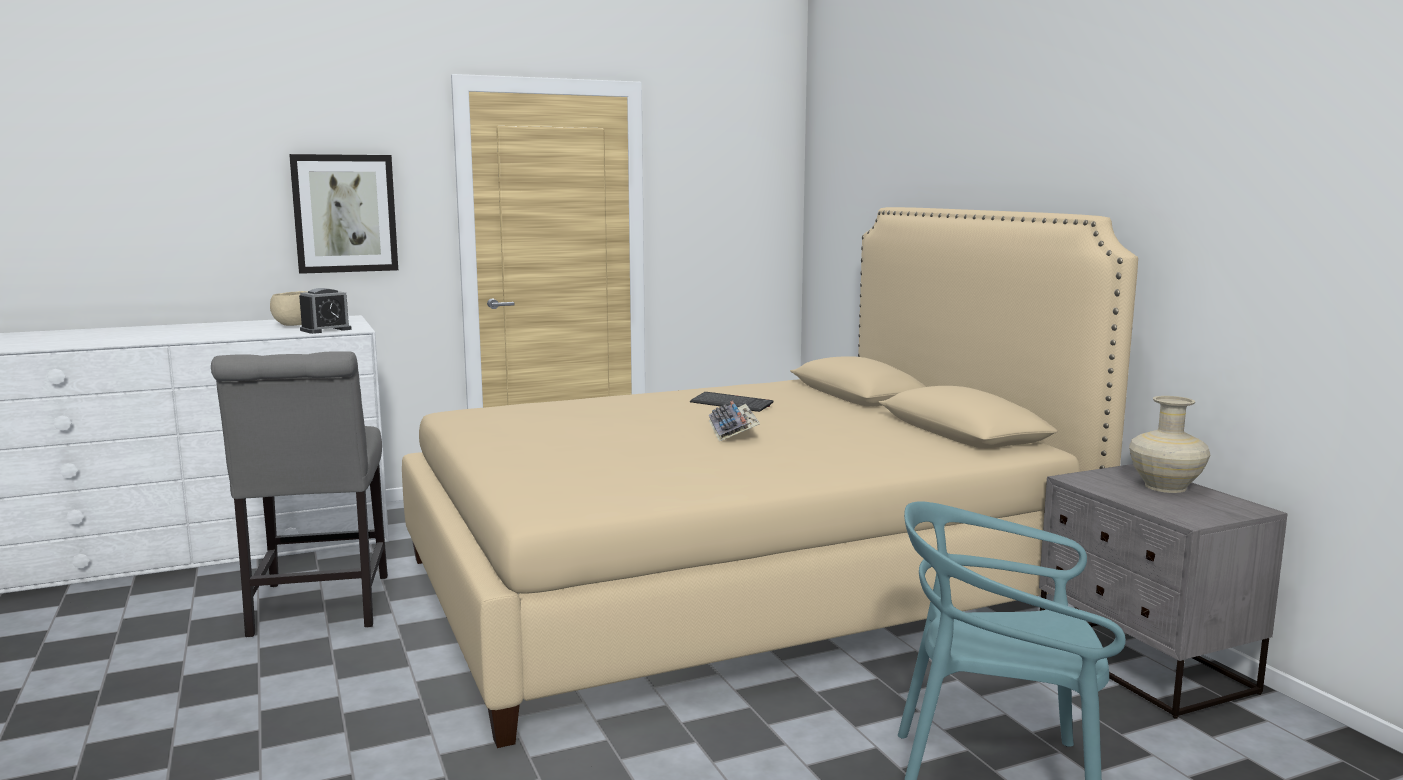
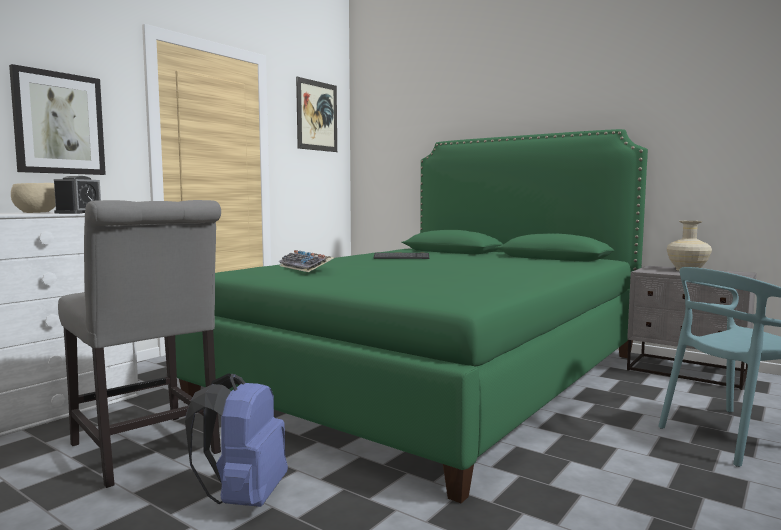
camera: 30 degrees left, 5 degrees down
beige bed [402,207,1138,748] -> green bed [175,129,648,503]
keyboard [709,401,760,441] -> keyboard moved to [278,250,335,272]
none -> blue backpack [185,373,288,507]
none -> picture [296,77,337,152]

